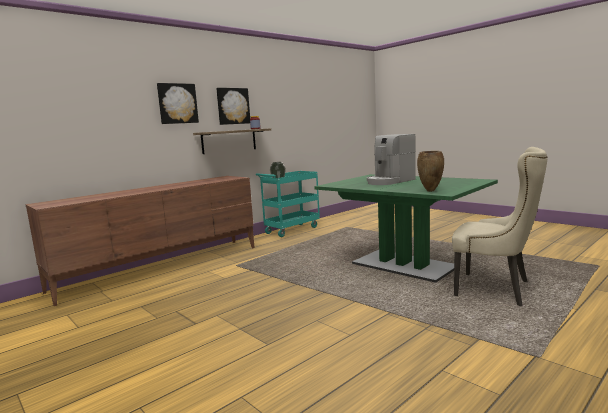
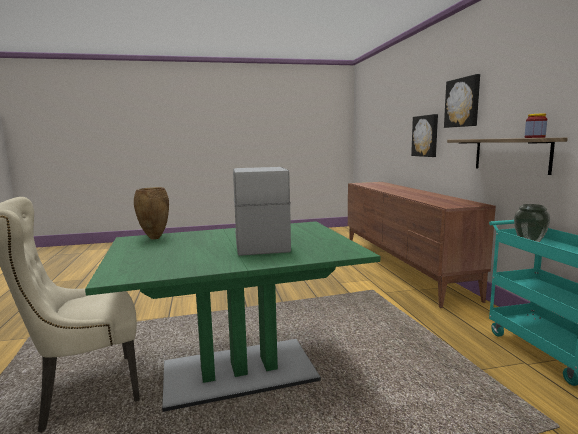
camera: 120 degrees right, 0 degrees up
picture [216,88,250,125] -> picture moved to [411,114,438,157]

